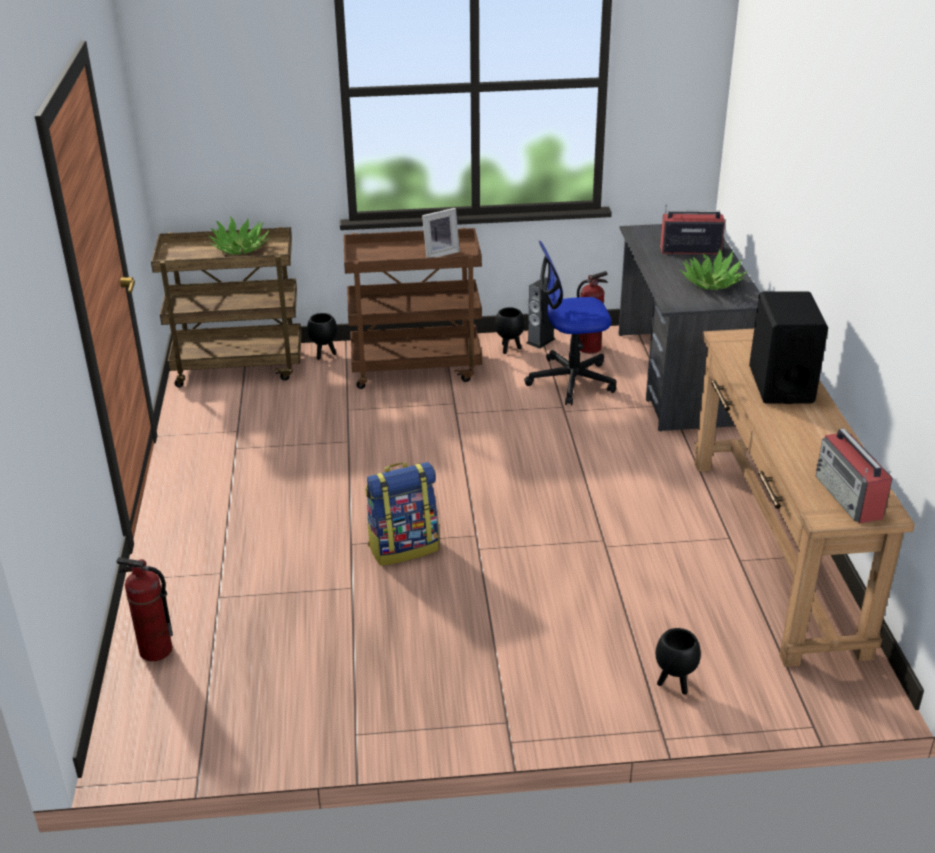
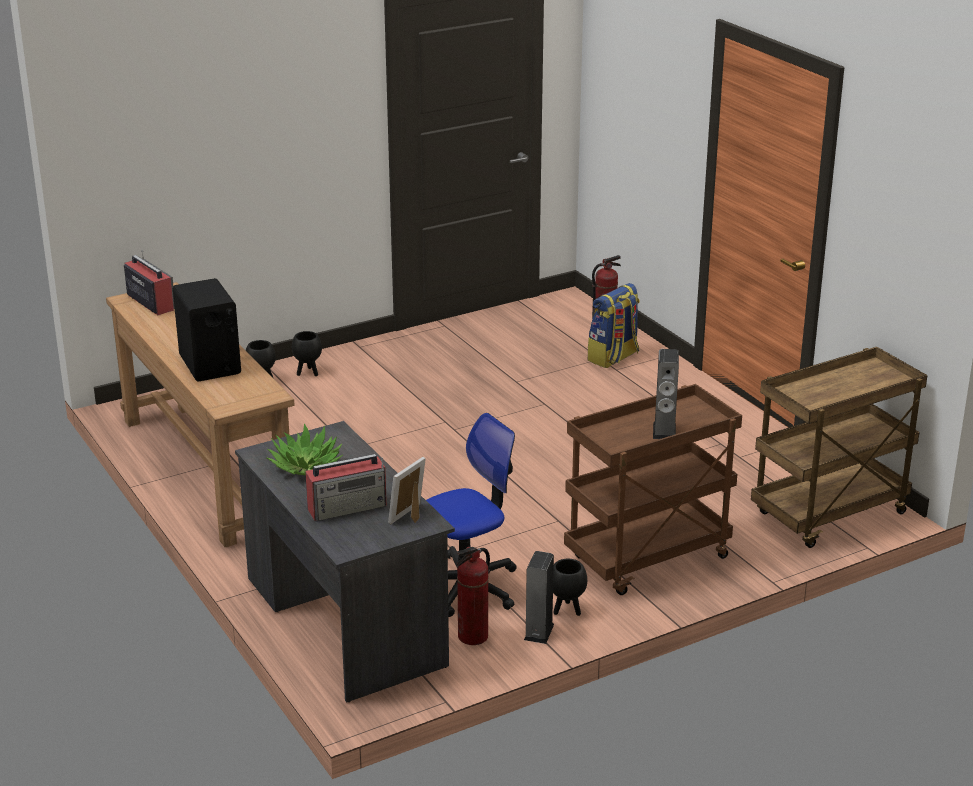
camera: 155 degrees right, 5 degrees down
potted plant [208,216,270,255] -> none
black planter [307,313,337,360] -> black planter moved to [292,331,322,376]
backpack [365,462,439,566] -> backpack moved to [588,283,640,368]
picture frame [422,208,460,258] -> picture frame moved to [388,457,426,524]
none -> speaker [653,349,679,439]

